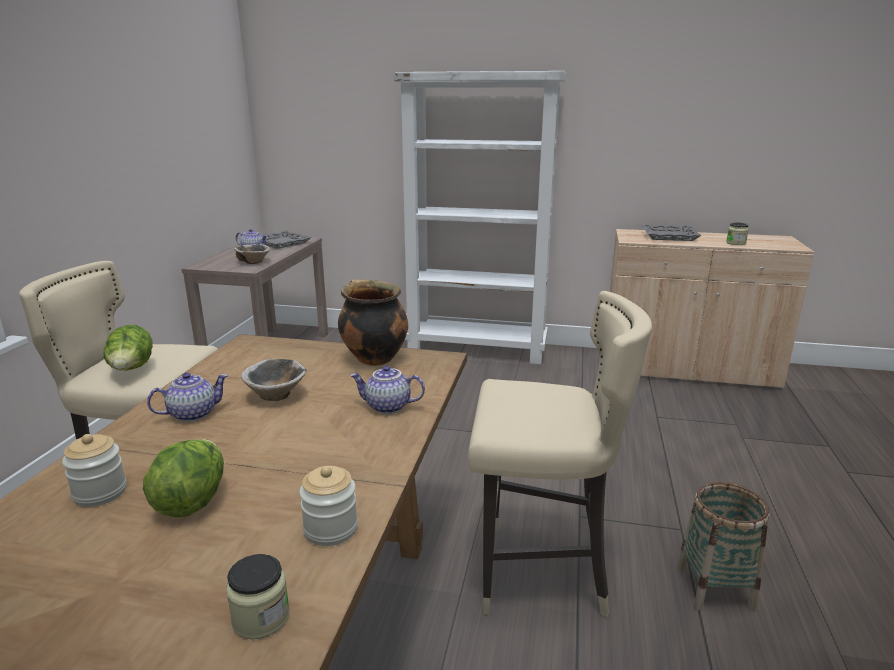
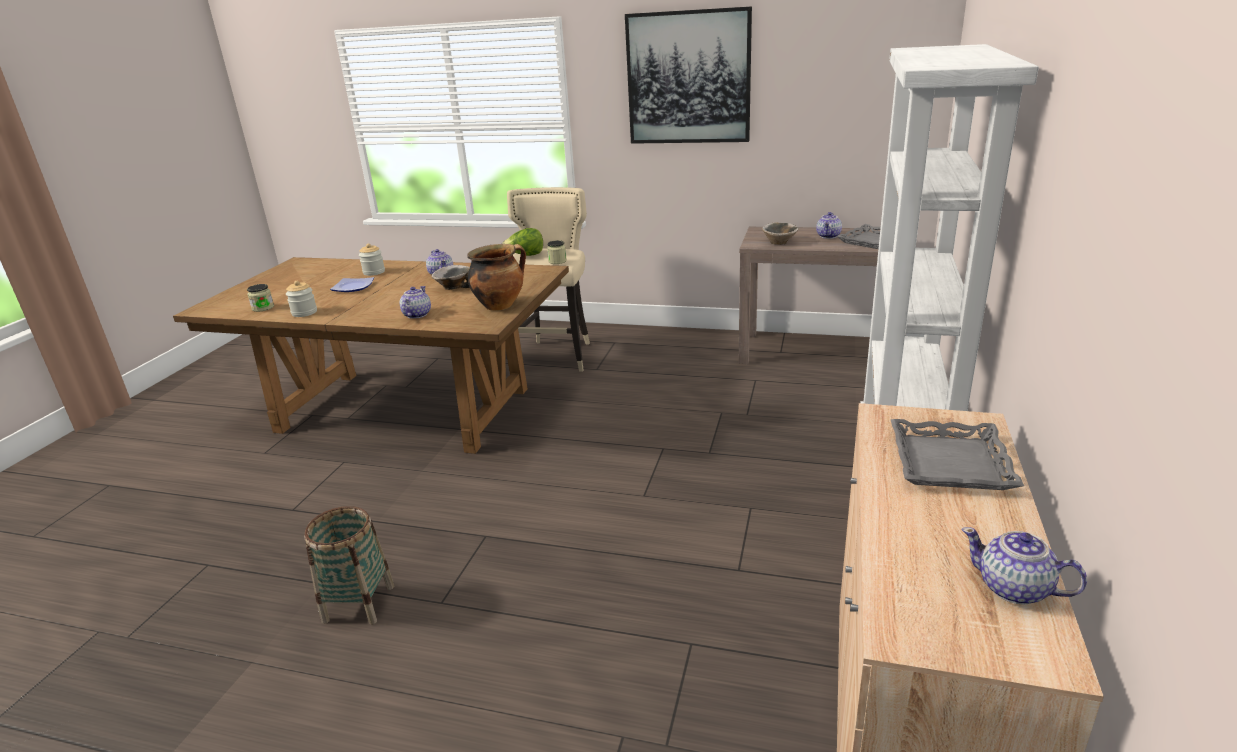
camera: 95 degrees right, 5 degrees up
lettuce [143,439,224,517] -> plate [330,277,374,292]
beige stool [468,291,652,617] -> none
jar [726,222,749,245] -> jar moved to [547,240,567,264]
none -> picture [625,6,752,144]
none -> teapot [962,527,1087,605]

